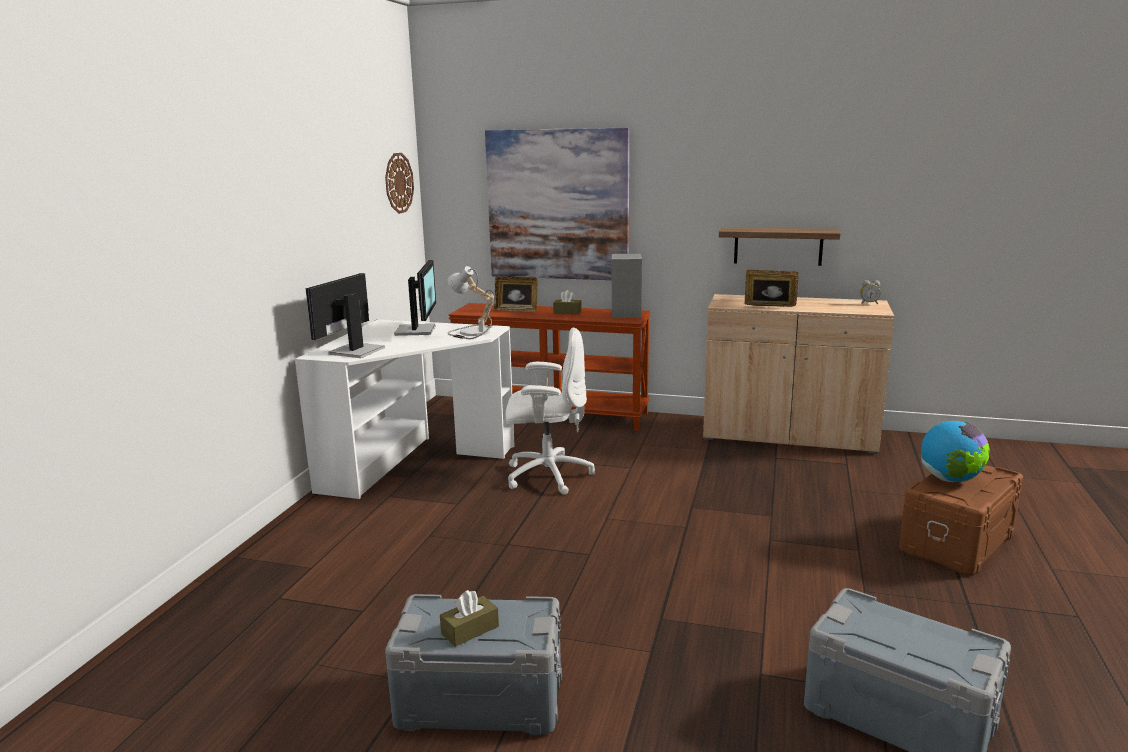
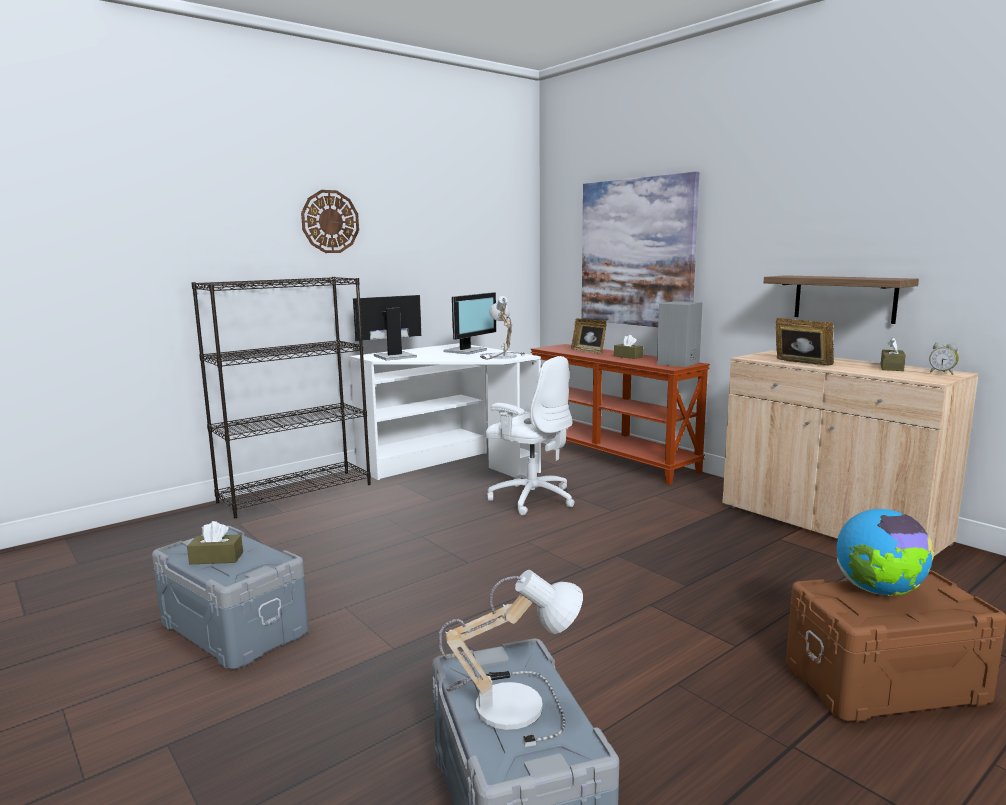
camera: 35 degrees right, 5 degrees down
wall clock [385,153,414,214] -> wall clock moved to [301,190,359,253]
none -> black bookcase [192,277,371,518]
none -> table lamp [439,570,583,747]
none -> brown tissue box [881,337,906,371]

